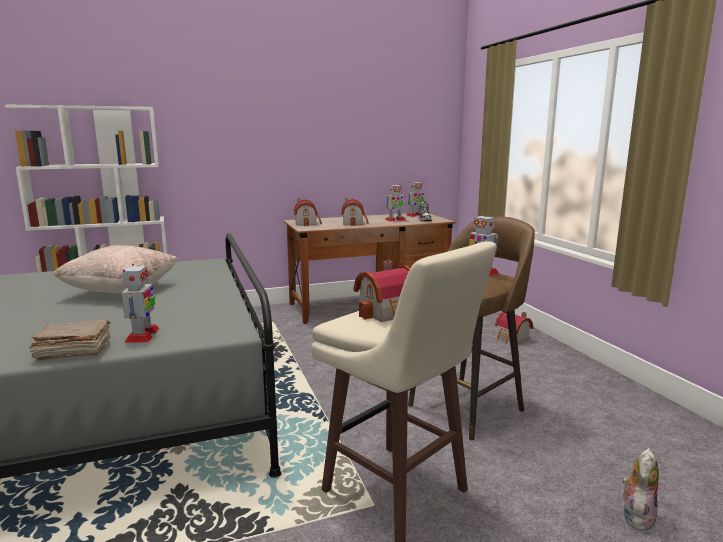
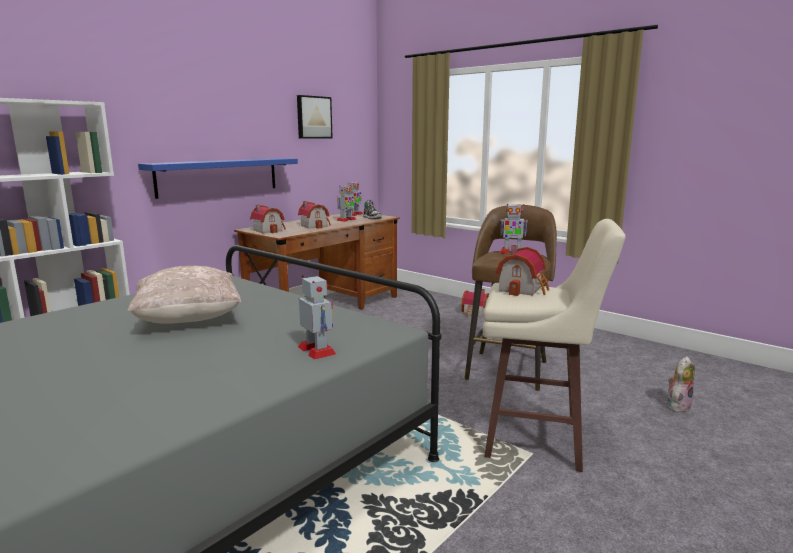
camera: 30 degrees left, 0 degrees up
brown book [29,320,111,361] -> none
plush toy [622,448,659,531] -> plush toy turned 45 degrees clockwise [668,356,695,412]
none -> blue shelf [138,158,298,199]
none -> picture [297,95,333,139]

